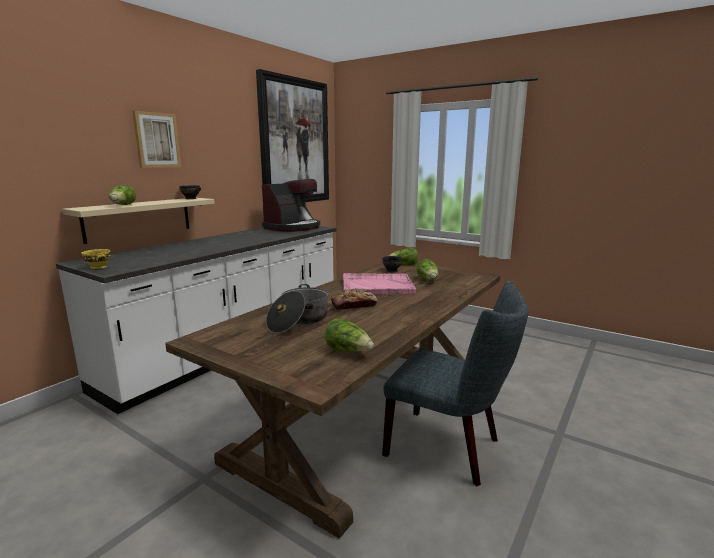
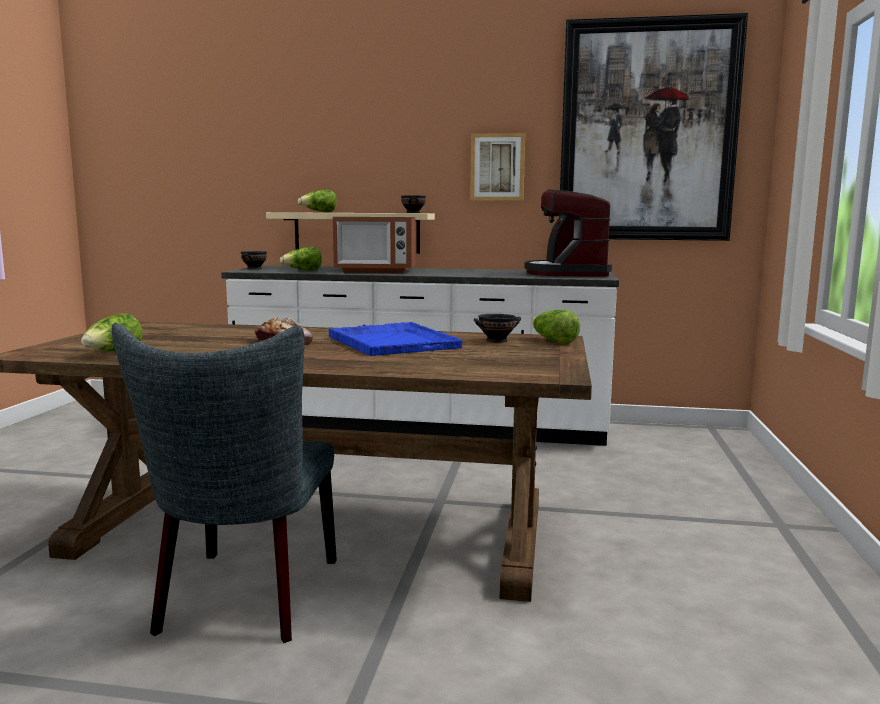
camera: 65 degrees right, 5 degrees down
yellow bowl [81,249,111,269] -> black bowl [241,251,267,269]
picture [132,111,181,168] -> picture moved to [470,133,525,201]
coffee machine [262,179,320,232] -> coffee machine turned 75 degrees clockwise [524,189,612,276]
cooking pot [266,284,329,333] -> none
pink tray [343,273,416,295] -> blue tray [328,322,463,356]
lettuce [417,259,439,280] -> lettuce moved to [280,247,322,271]
none -> microwave [333,217,415,273]

